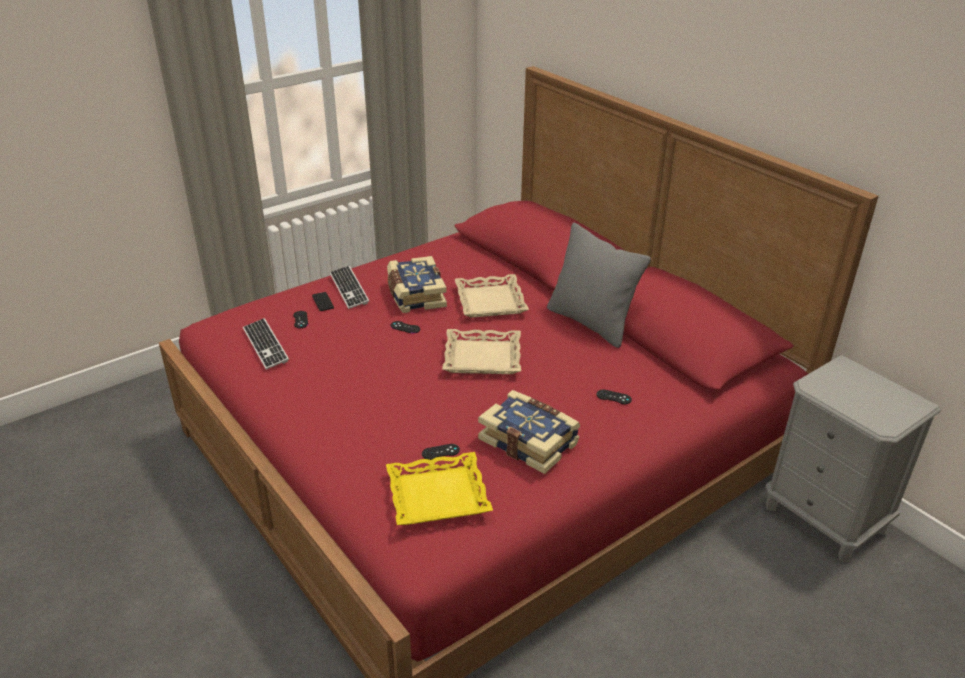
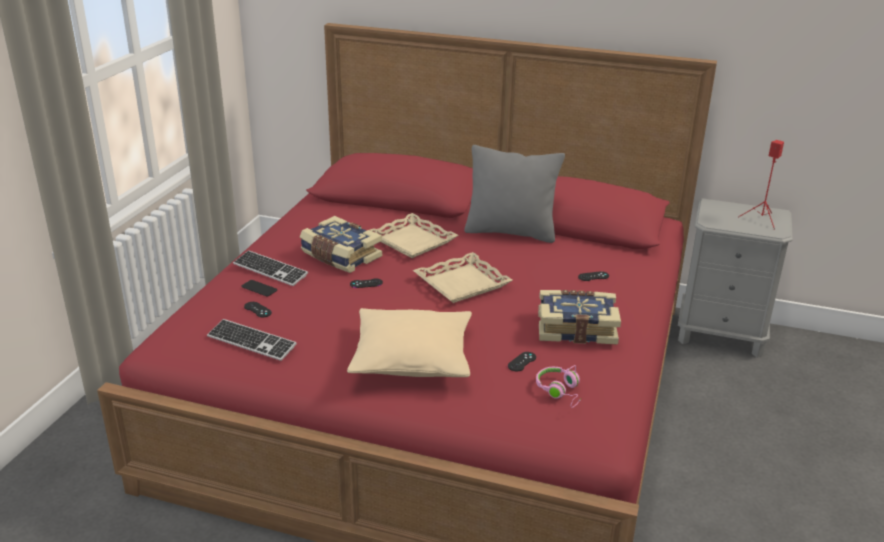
camera: 35 degrees left, 5 degrees down
yellow tray [386,452,493,525] -> pink headphones [536,365,581,408]
none -> beige pillow [347,308,472,377]
none -> red speaker [739,140,784,230]

